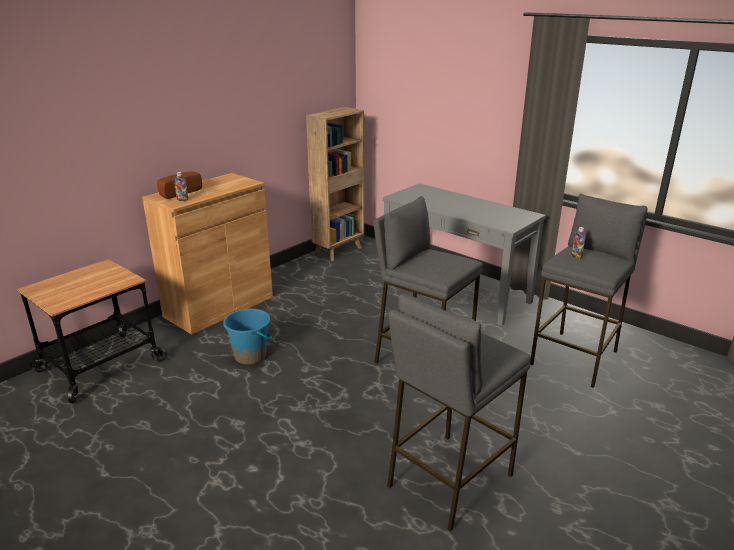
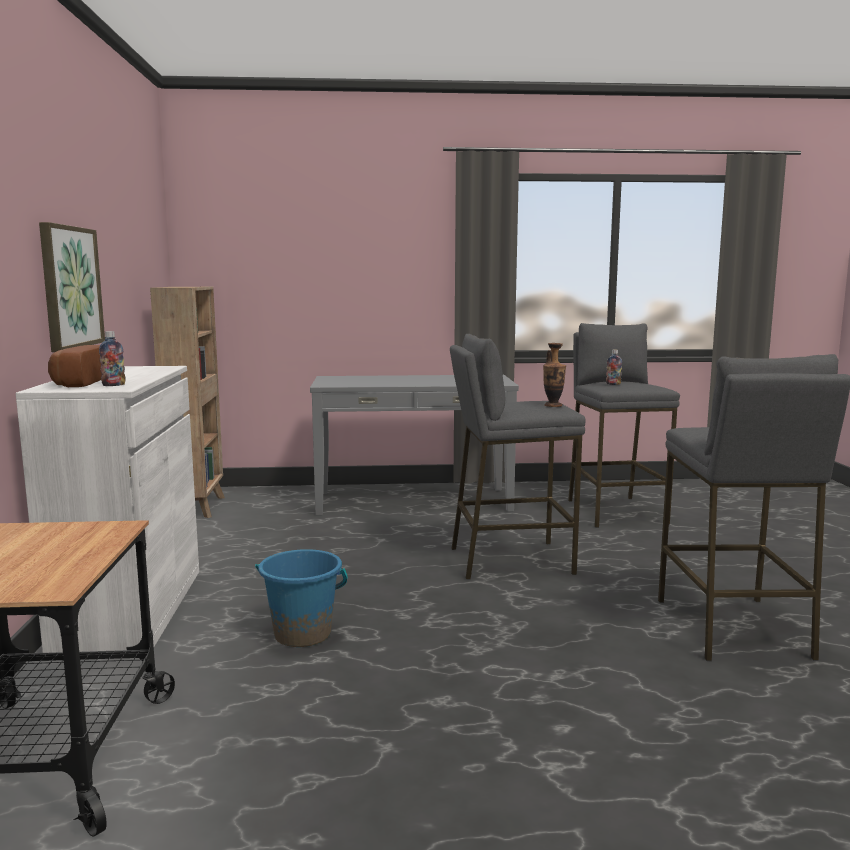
camera: 45 degrees left, 15 degrees down
brown cabinet [142,173,273,335] -> white cabinet [16,366,199,653]
none -> picture [39,222,105,352]
none -> vase [543,343,566,407]

